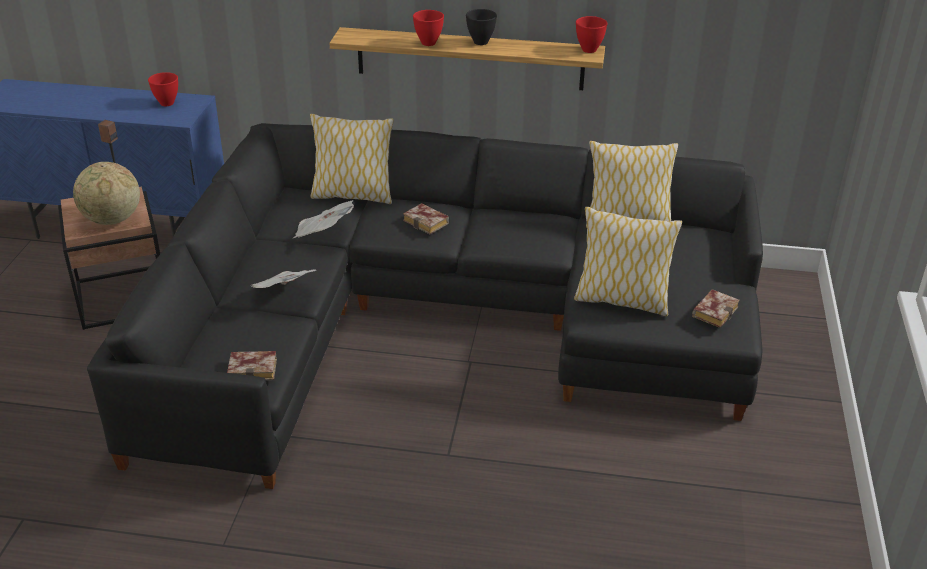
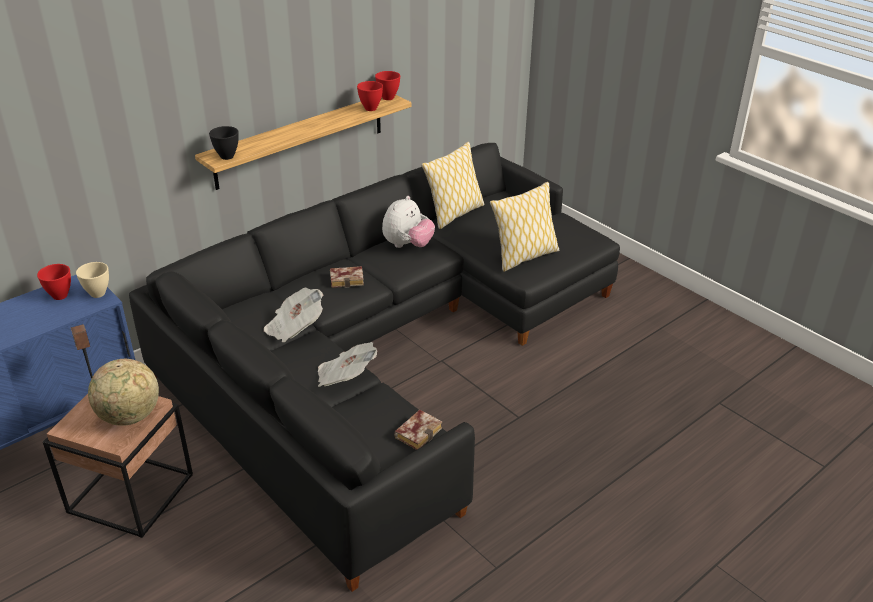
camera: 50 degrees left, 0 degrees up
pillow [310,114,394,204] -> none
red bowl [413,10,444,46] -> red bowl moved to [357,81,383,111]
black bowl [466,9,497,45] -> black bowl moved to [209,126,239,160]
book [692,289,740,328] -> none
none -> beige bowl [76,262,109,298]
none -> plush toy [382,196,435,248]

